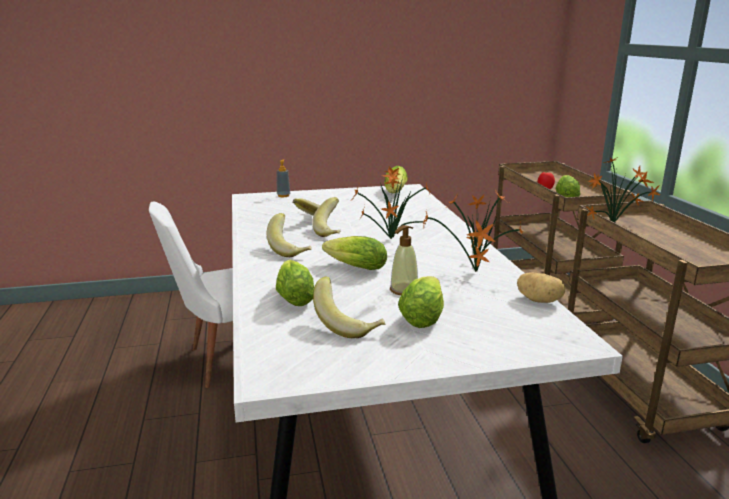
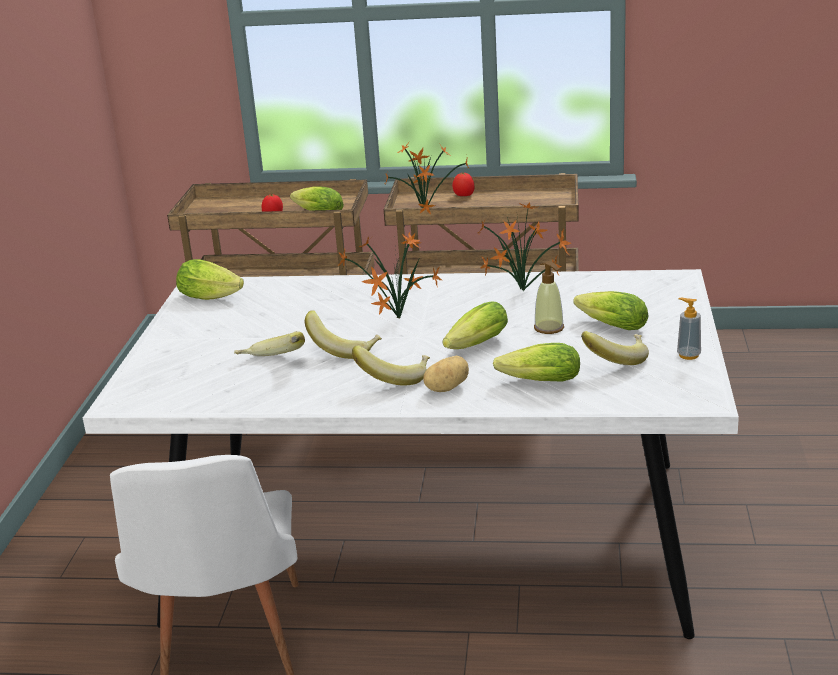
camera: 70 degrees left, 5 degrees up
soap dispenser [277,159,290,197] -> soap dispenser moved to [677,298,701,360]
potato [517,272,565,303] -> potato moved to [423,356,469,392]
none -> tomato [452,172,474,196]

